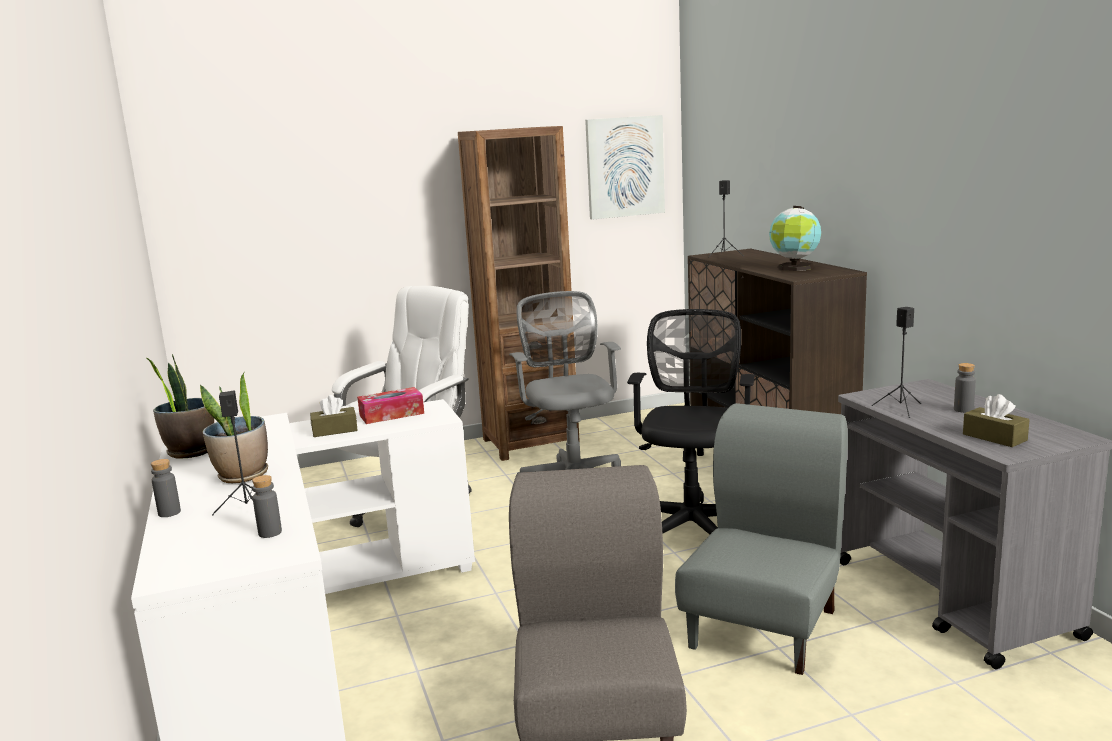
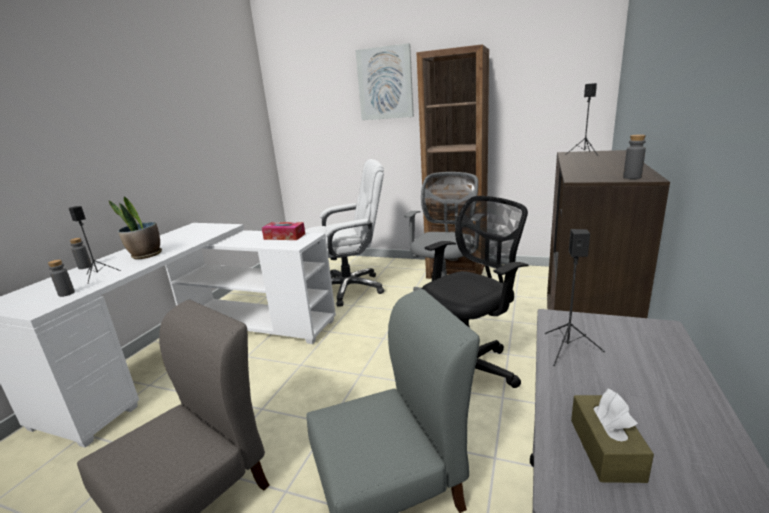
camera: 40 degrees right, 5 degrees up
potted plant [145,354,214,459] -> none
brown tissue box [310,395,358,437] -> none
picture [585,115,665,220] -> picture moved to [355,43,414,120]
globe [769,206,821,271] -> none
grey bottle [954,363,976,413] -> grey bottle moved to [623,134,646,179]

